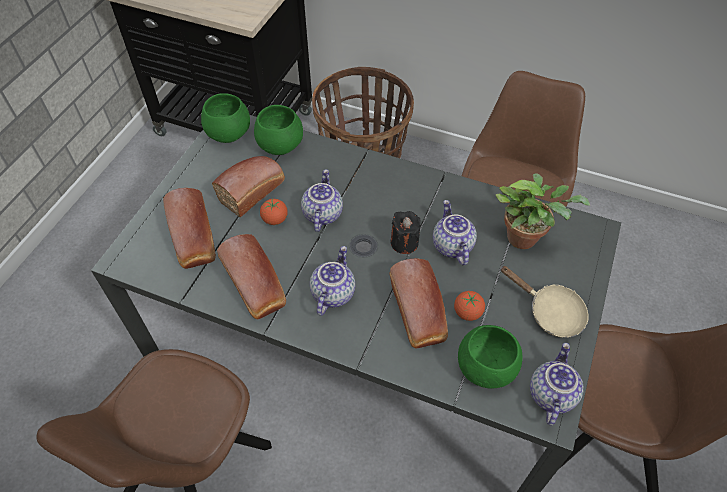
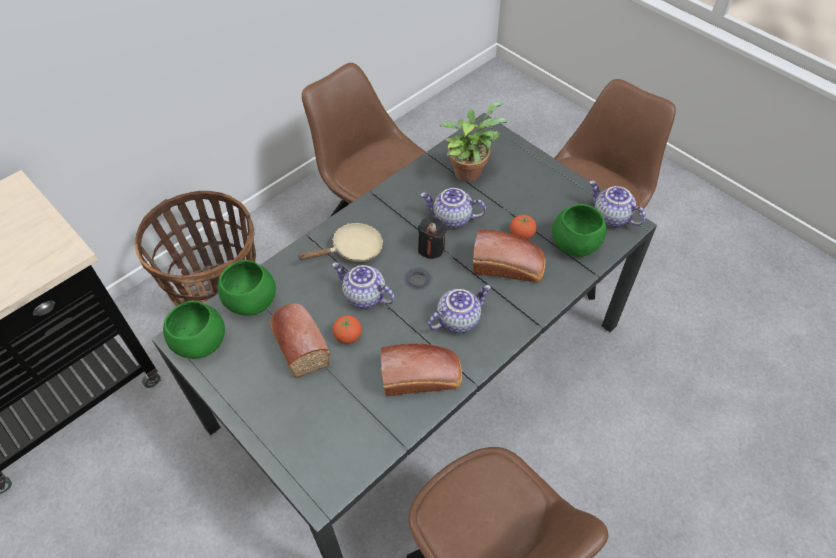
camera: 65 degrees left, 0 degrees up
bread [163,188,216,269] -> none
teapot [310,246,355,316] -> teapot turned 105 degrees clockwise [428,285,491,333]
beige frying pan [500,266,588,338] -> beige frying pan moved to [297,223,383,262]

